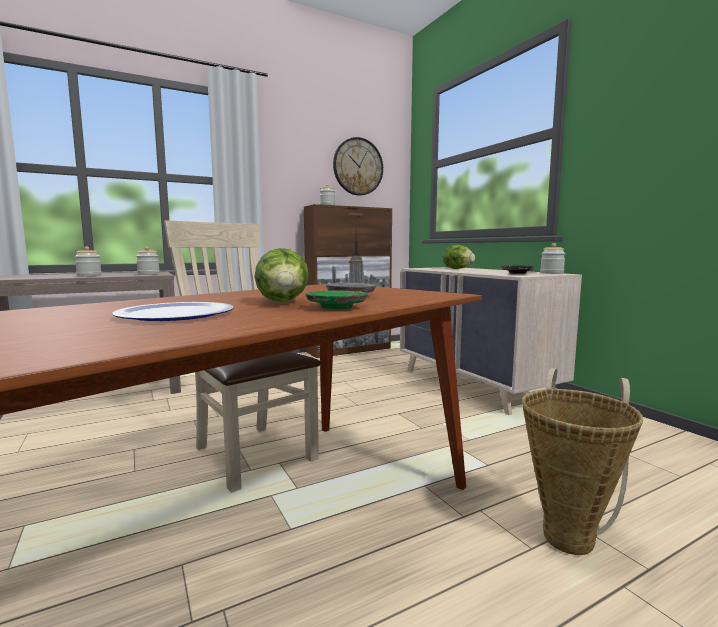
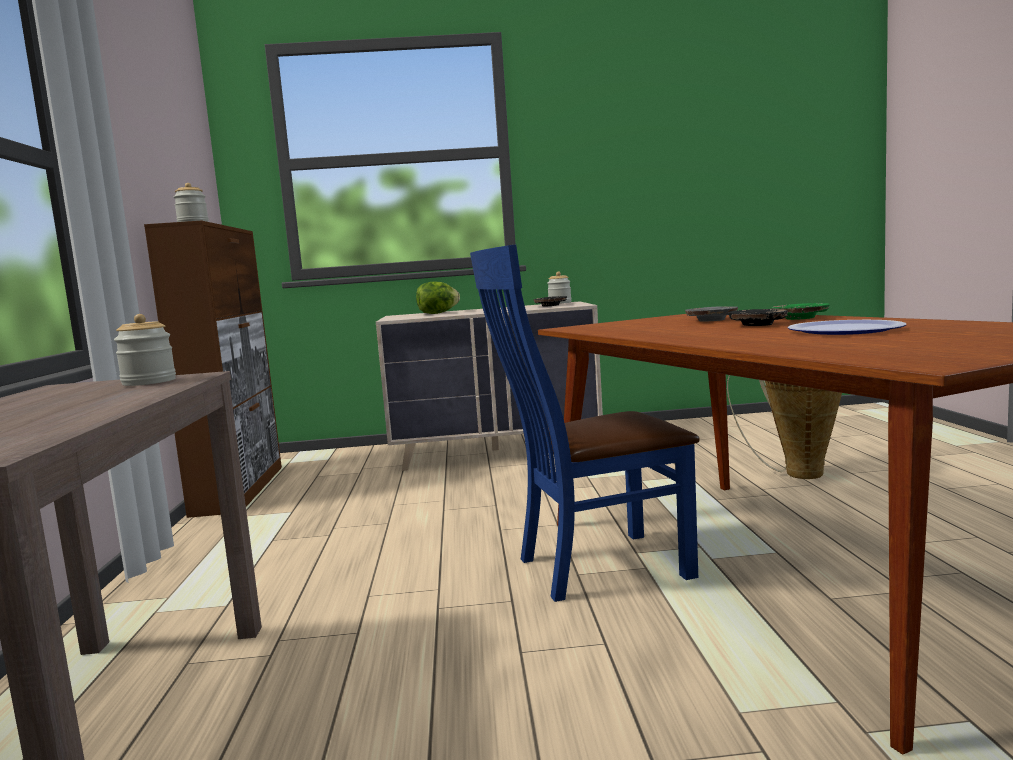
camera: 65 degrees left, 0 degrees up
jar [75,246,102,277] -> none
beige chair [164,220,321,493] -> blue chair [470,245,700,602]
lettuce [255,248,309,302] -> black plate [728,309,788,326]
wall clock [333,137,383,195] -> none

